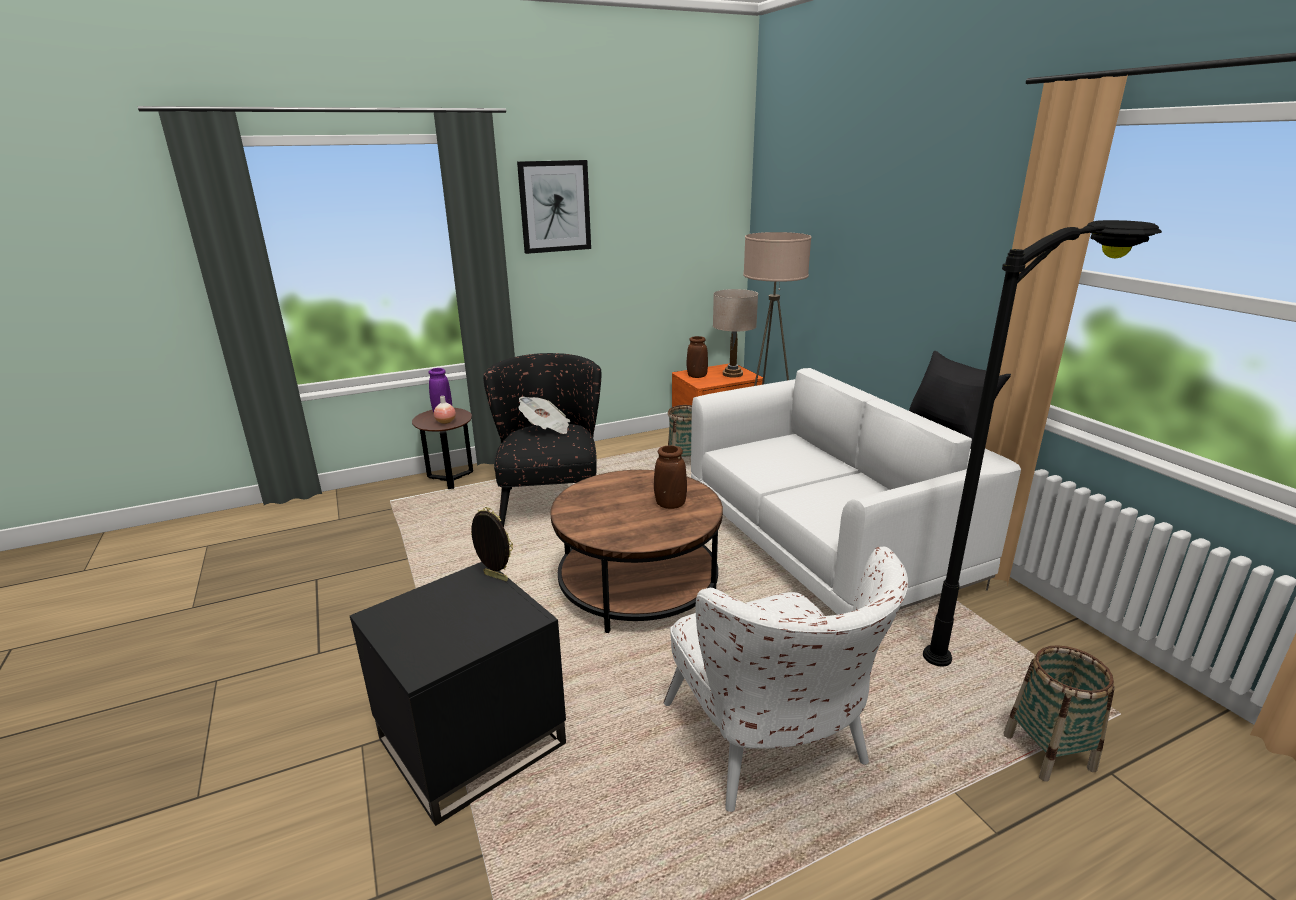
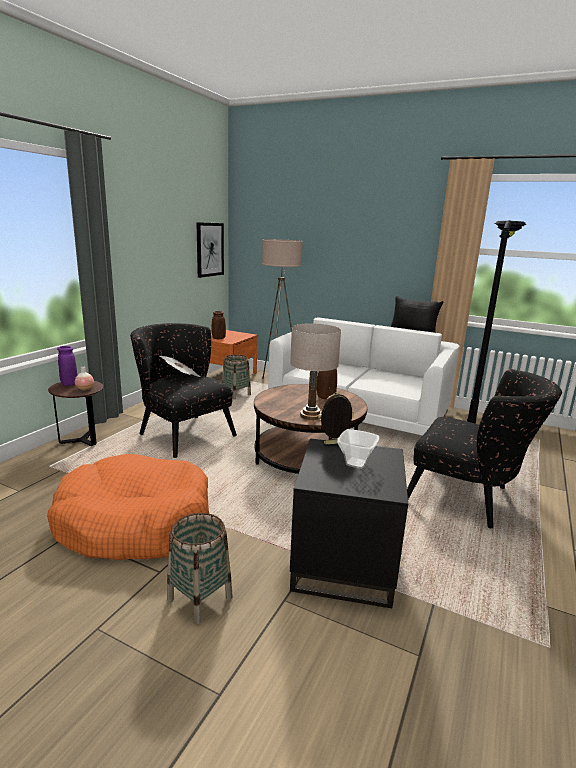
camera: 40 degrees left, 5 degrees down
picture [517,160,591,254] -> picture moved to [196,222,224,278]
white armchair [664,547,908,812] -> black armchair [407,369,562,528]
beige table lamp [713,289,758,378] -> beige table lamp moved to [290,323,341,420]
basket [1003,646,1115,782] -> basket moved to [167,513,233,624]
none -> orange dog bed [47,454,209,560]
none -> bowl [337,429,379,469]

